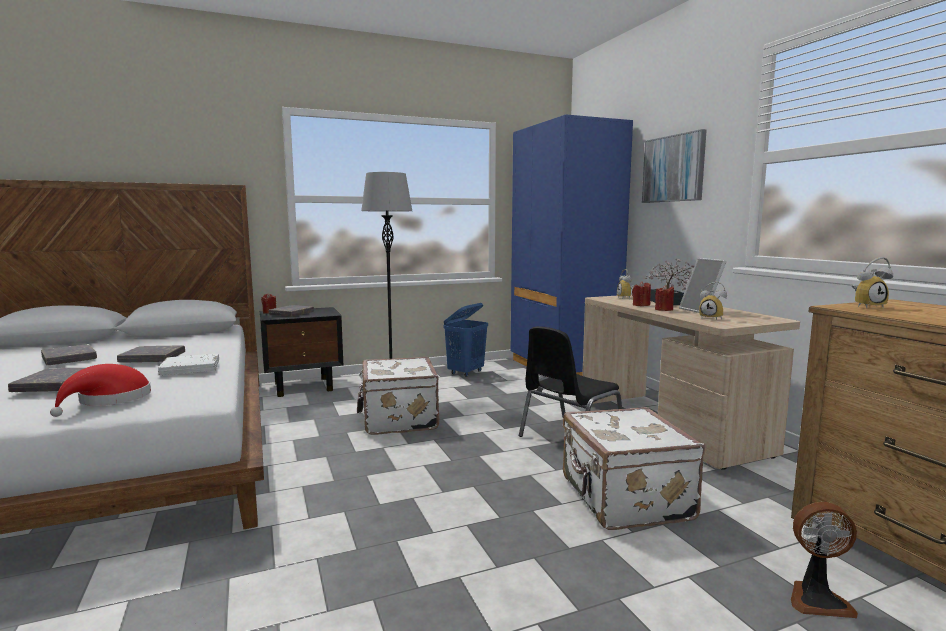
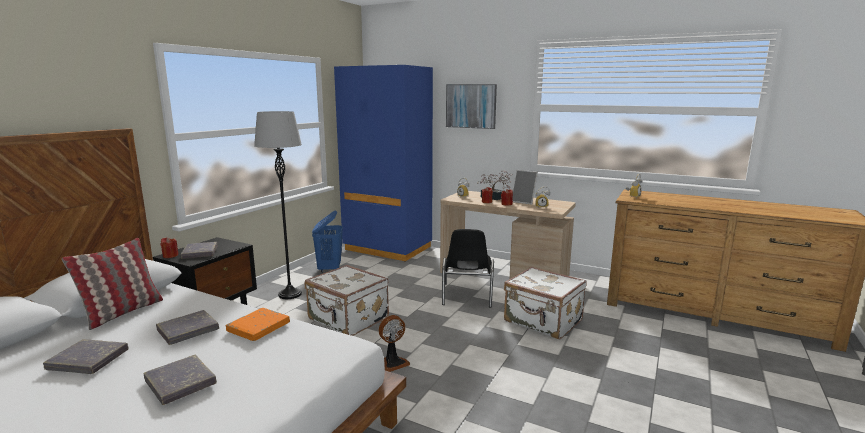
camera: 40 degrees left, 5 degrees up
red hat [50,364,151,417] -> none
white book [158,354,219,375] -> orange book [226,308,290,341]
fan [791,502,858,618] -> fan moved to [379,315,410,372]
none -> pillow [62,238,163,330]

